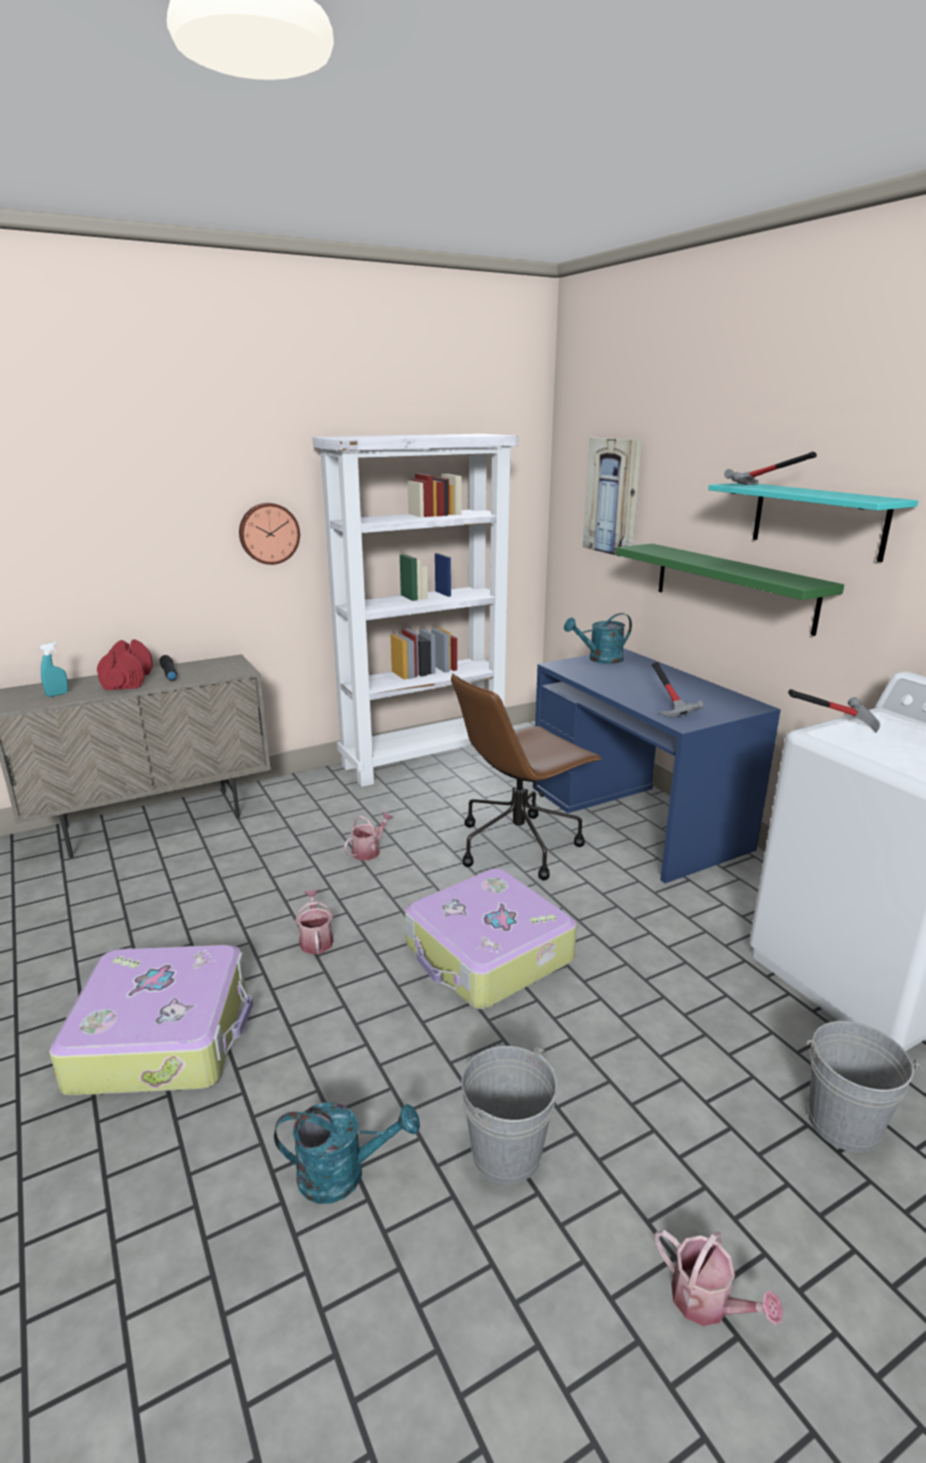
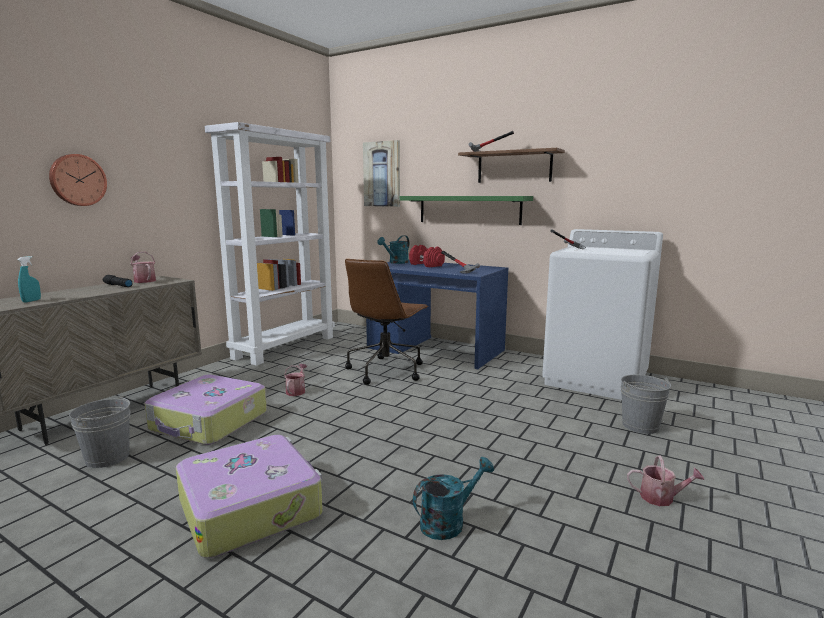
camera: 30 degrees left, 10 degrees down
red dumbbell [97,639,153,690] -> red dumbbell moved to [409,245,445,267]
wall clock [239,503,300,565] -> wall clock moved to [49,154,107,206]
watering can [295,889,334,954] -> watering can moved to [131,252,156,283]
suitcase [405,868,577,1009] -> suitcase moved to [144,374,267,445]
grey bucket [462,1046,557,1184] -> grey bucket moved to [69,395,130,468]
turquoise shelf [708,483,918,562] -> brown shelf [458,148,565,183]

